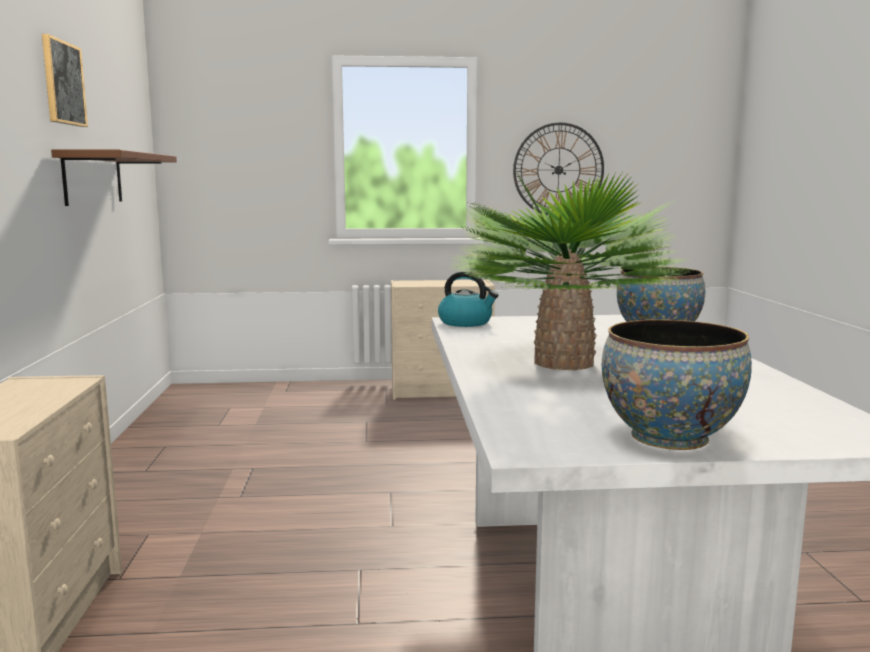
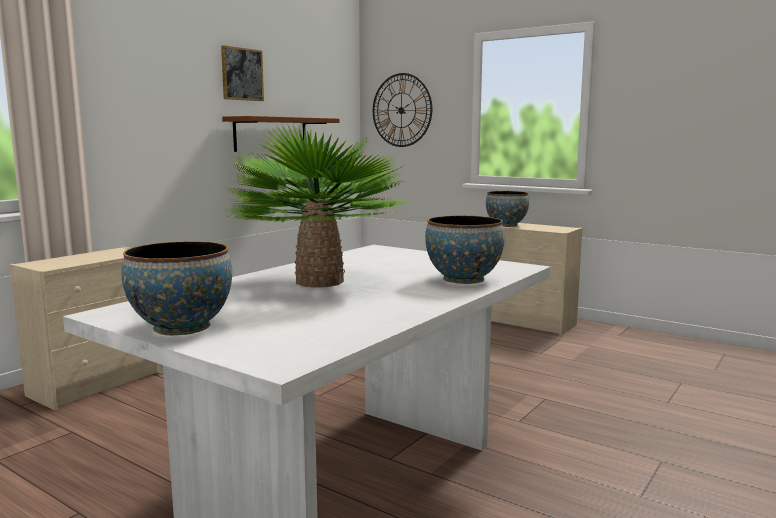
camera: 40 degrees right, 0 degrees up
kettle [438,272,498,327] -> none
wall clock [513,122,604,216] -> wall clock moved to [373,73,432,147]
none -> bowl [486,191,529,227]

